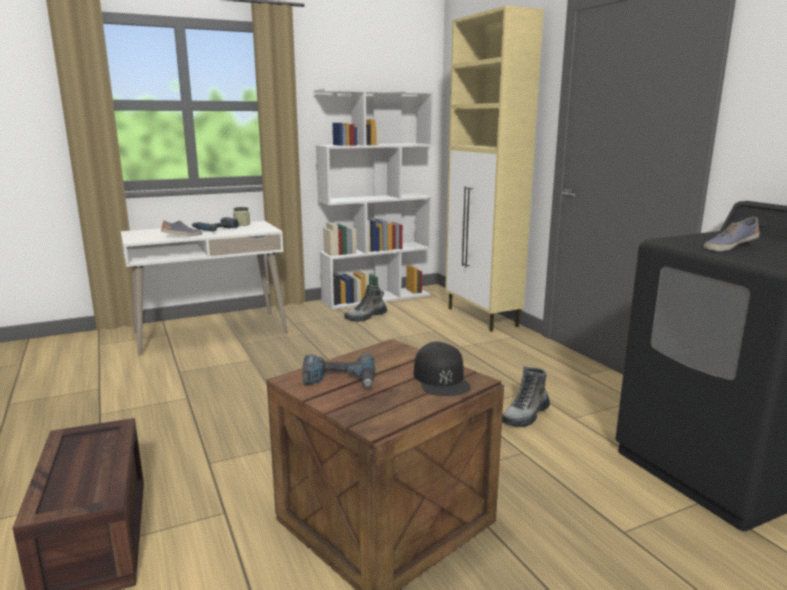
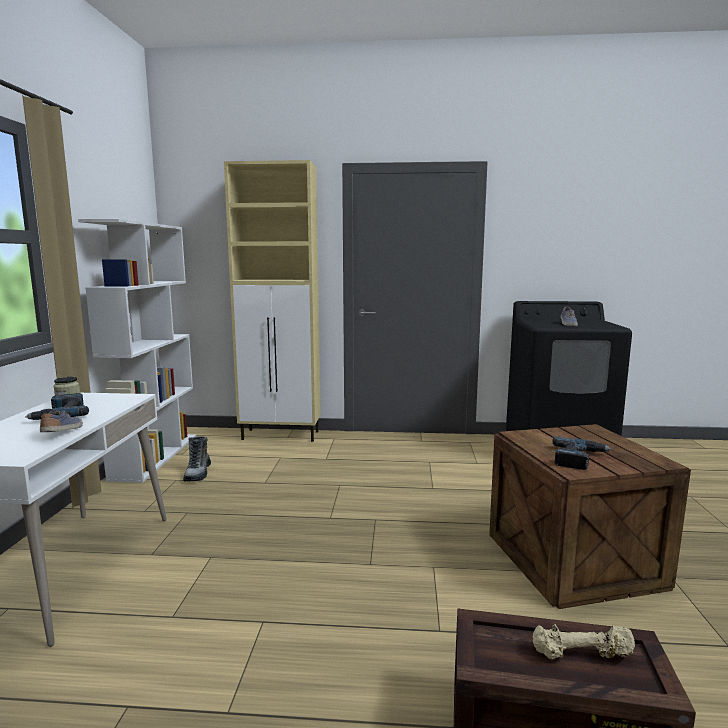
camera: 60 degrees left, 5 degrees down
black cap [414,342,471,396] -> none
boot [502,366,550,427] -> none
none -> beige dumbbell [532,624,635,659]

